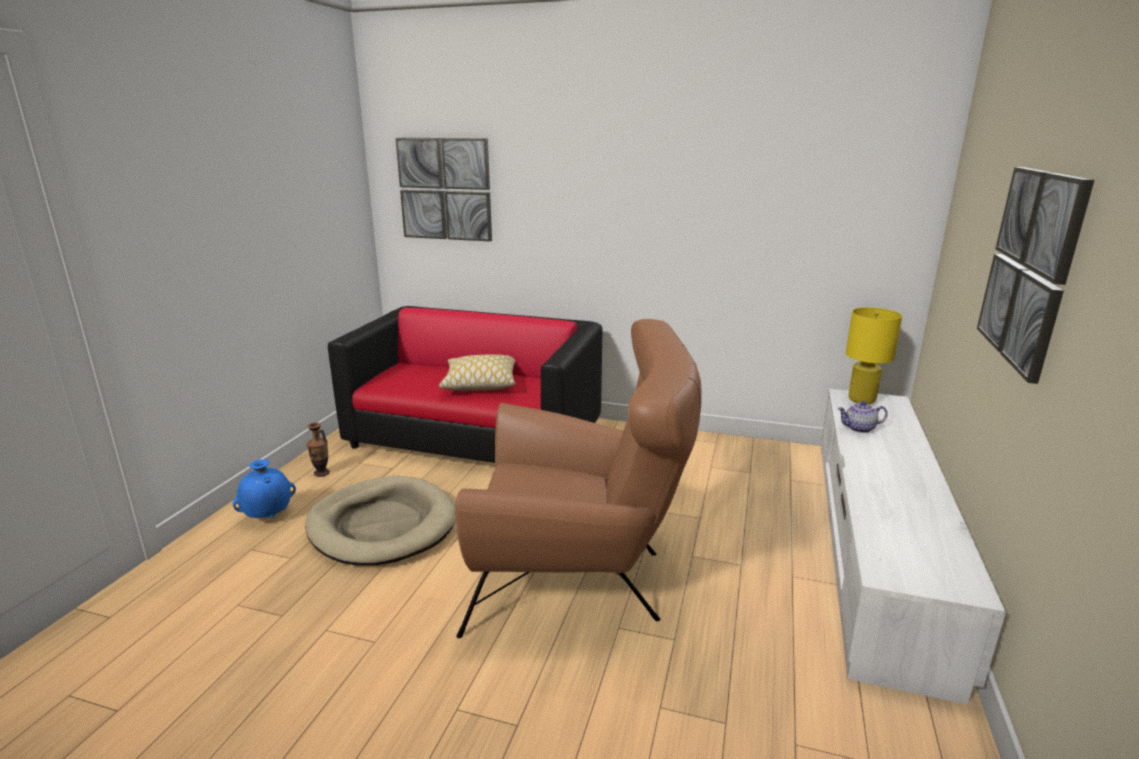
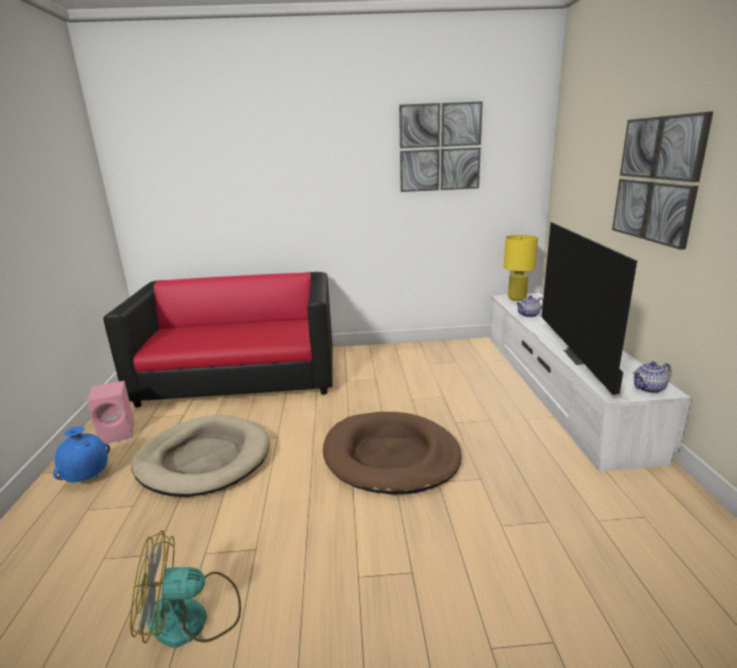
camera: 20 degrees left, 0 degrees up
vase [307,423,330,477] -> pink speaker [87,381,135,443]
picture [395,138,492,242] -> picture moved to [399,101,483,192]
pillow [439,354,515,391] -> none
brown armchair [455,319,702,638] -> brown dog bed [323,412,462,495]
none -> fan [130,530,241,648]
none -> television [541,222,637,395]
none -> teapot [633,361,671,393]

